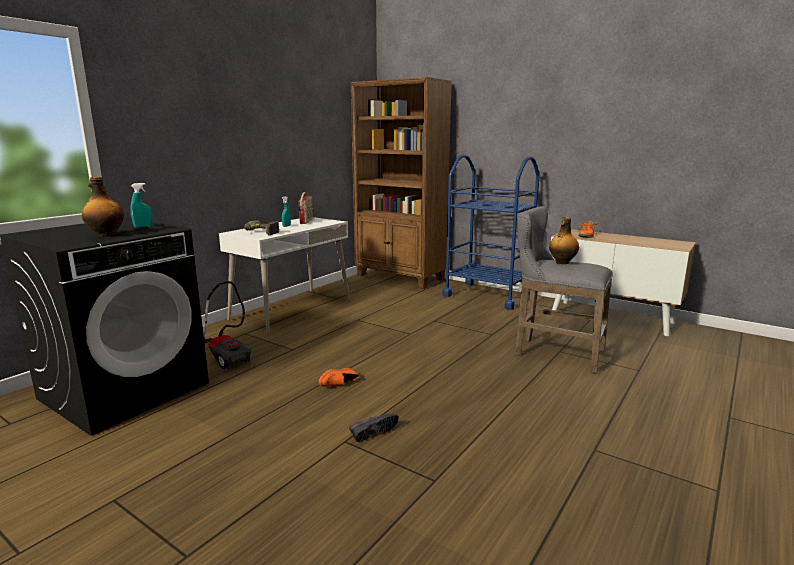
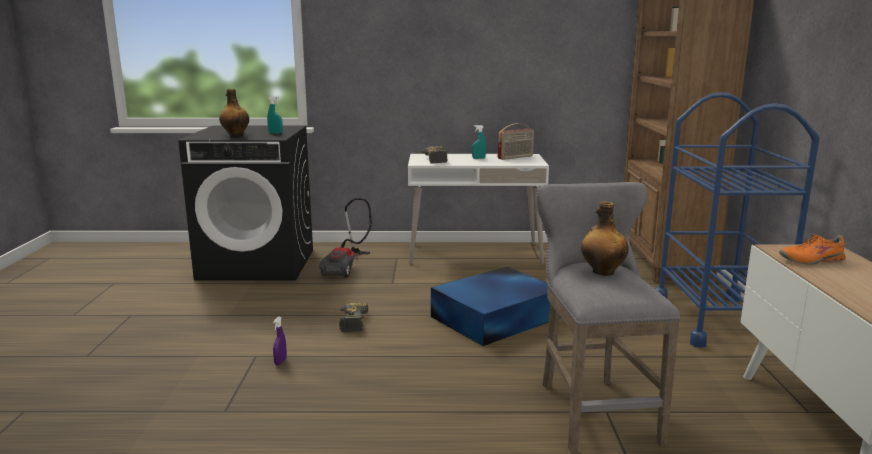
camera: 55 degrees right, 0 degrees up
orange shoe [319,368,359,387] -> power drill [334,303,368,332]
black shoe [349,413,399,442] -> purple spray bottle [273,316,287,365]
none -> blue storage box [431,266,561,346]

